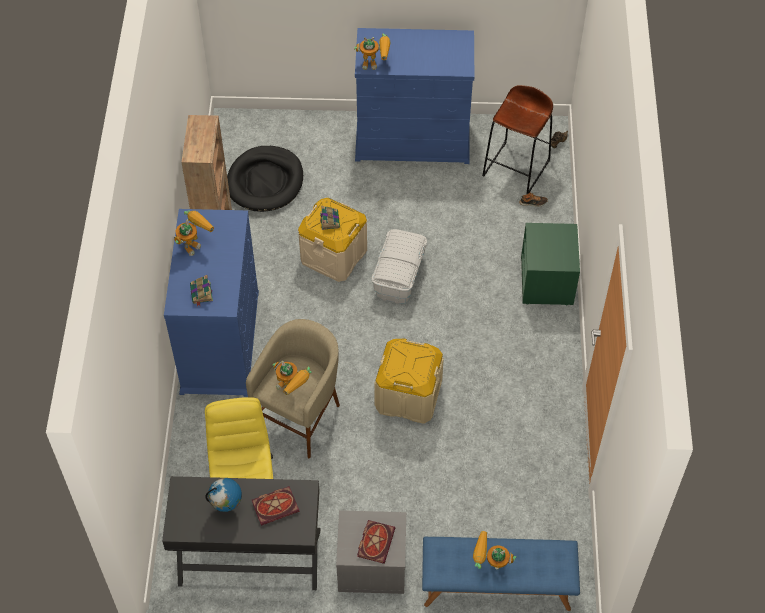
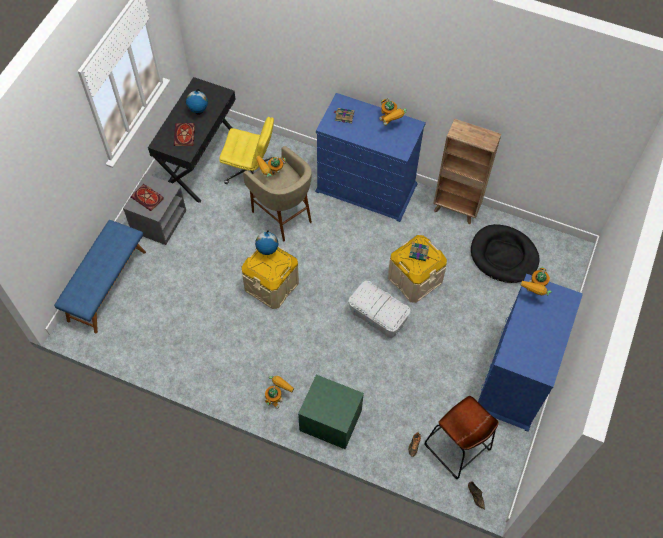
camera: 110 degrees right, 5 degrees up
toy robot [473,531,516,570] -> toy robot moved to [265,376,294,409]
none -> globe [255,230,278,255]

